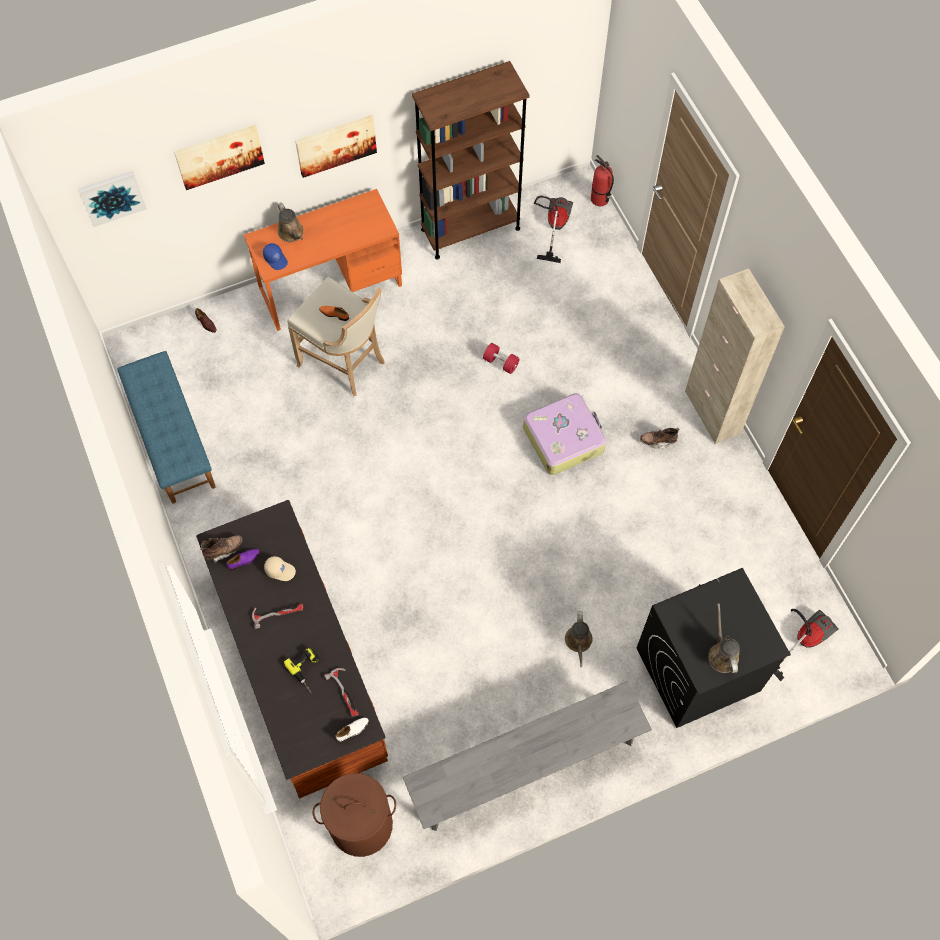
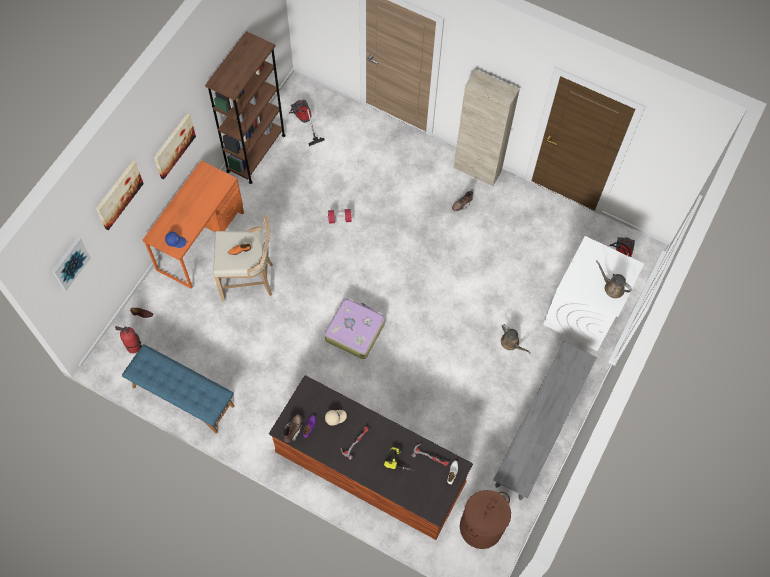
camera: 40 degrees left, 0 degrees up
brown watering can [277,202,303,242] -> none
suitcase [523,393,607,475] -> suitcase moved to [325,298,385,359]
fire extinguisher [591,155,614,206] -> fire extinguisher moved to [115,326,142,353]
black washing machine [637,568,791,728] -> white washing machine [543,236,644,351]

